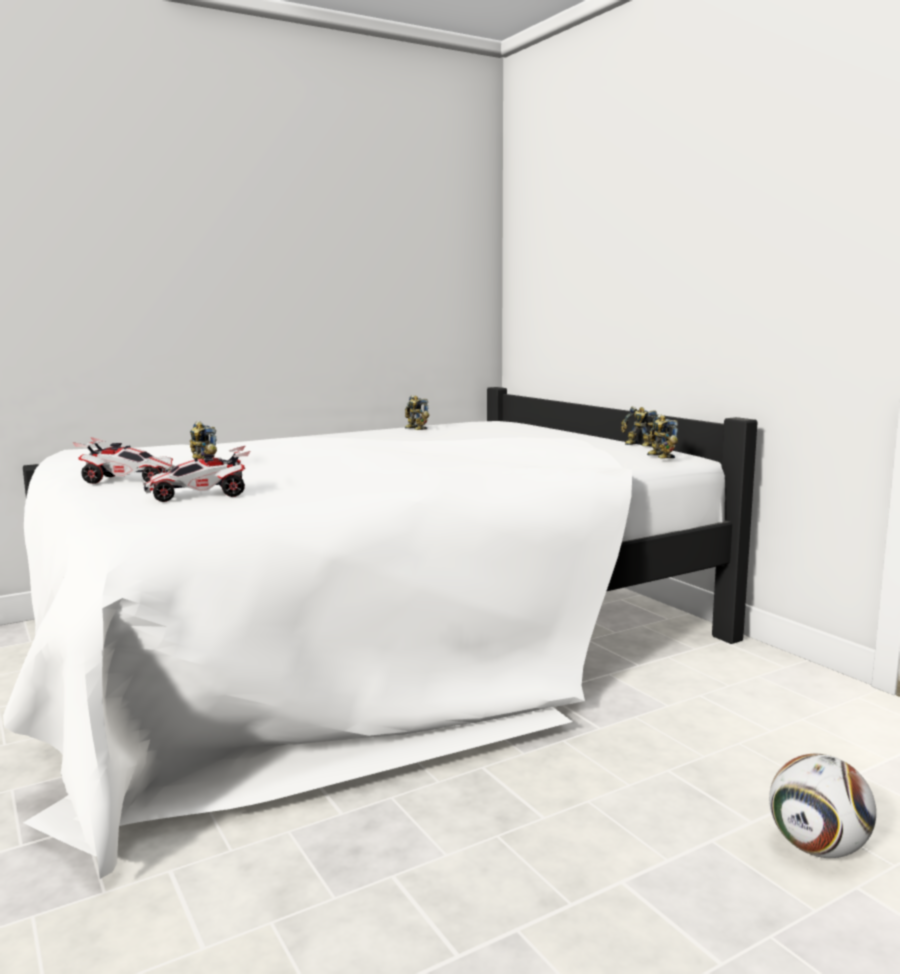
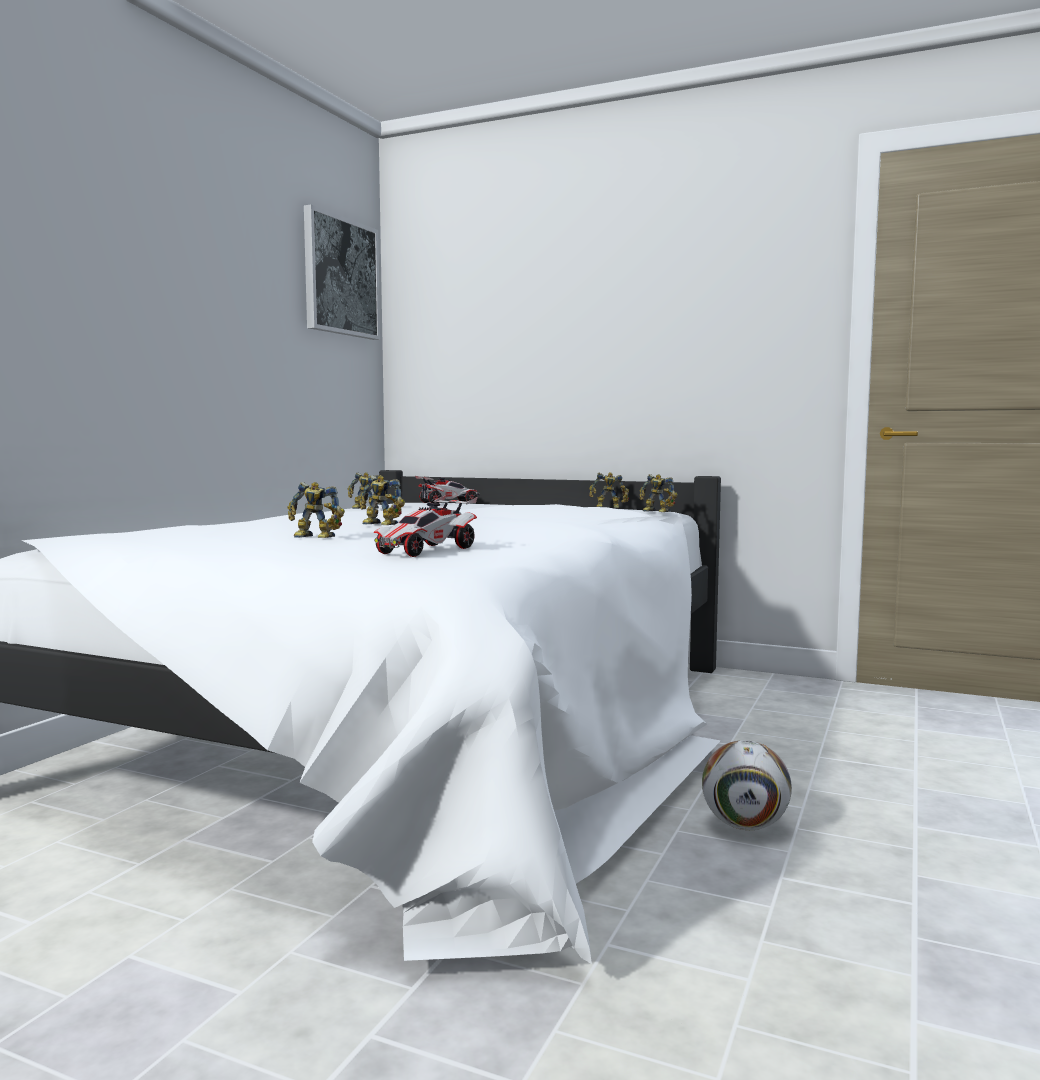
camera: 35 degrees left, 5 degrees down
toy car [73,437,176,484] -> toy car moved to [415,476,480,503]
football [769,754,876,858] -> football moved to [702,740,792,830]
none -> picture [304,205,380,340]
none -> toy robot [359,475,405,525]

